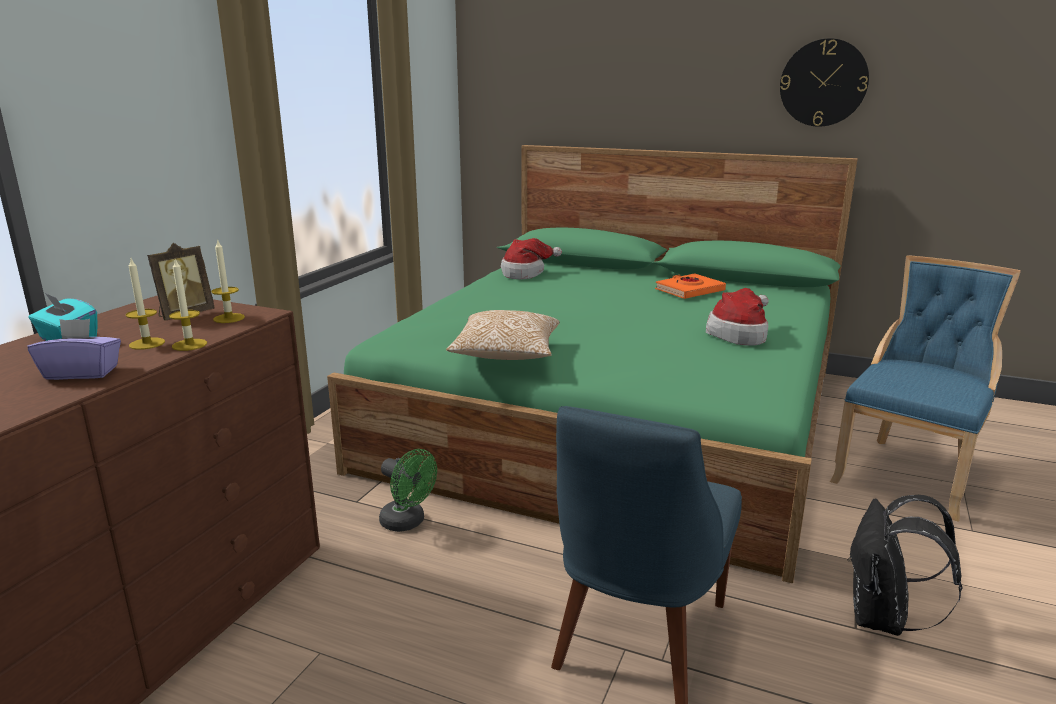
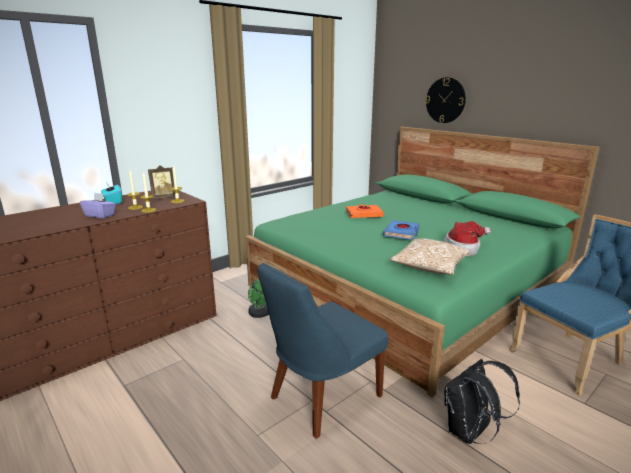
camera: 25 degrees right, 0 degrees up
pillow [446,310,560,360] -> pillow moved to [390,238,470,275]
hat [501,238,562,279] -> none
orange book [655,273,726,299] -> orange book moved to [345,204,384,218]
wall clock [780,38,869,127] -> wall clock moved to [426,77,466,123]
none -> blue book [383,220,420,240]

